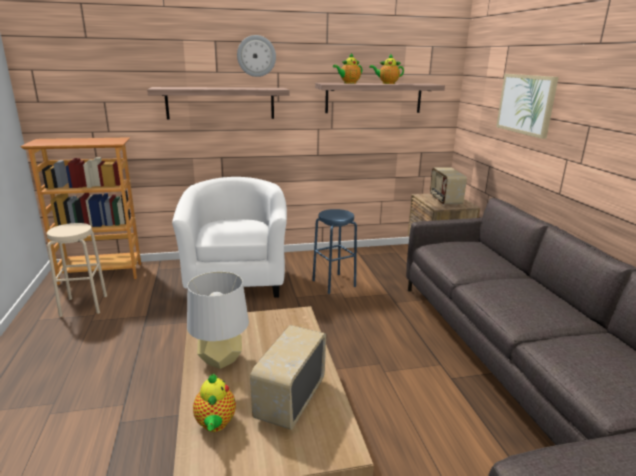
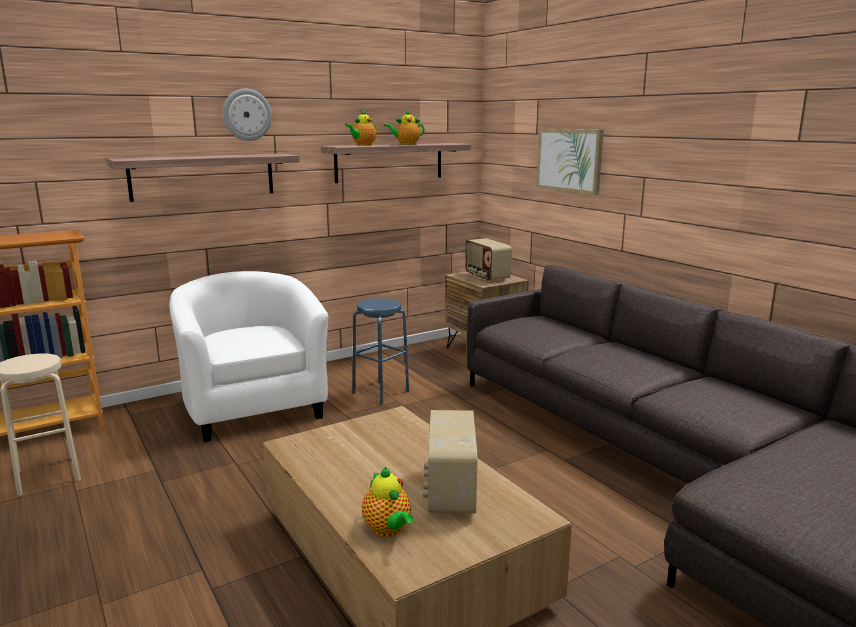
camera: 20 degrees left, 5 degrees down
grey table lamp [187,272,249,369] -> none

